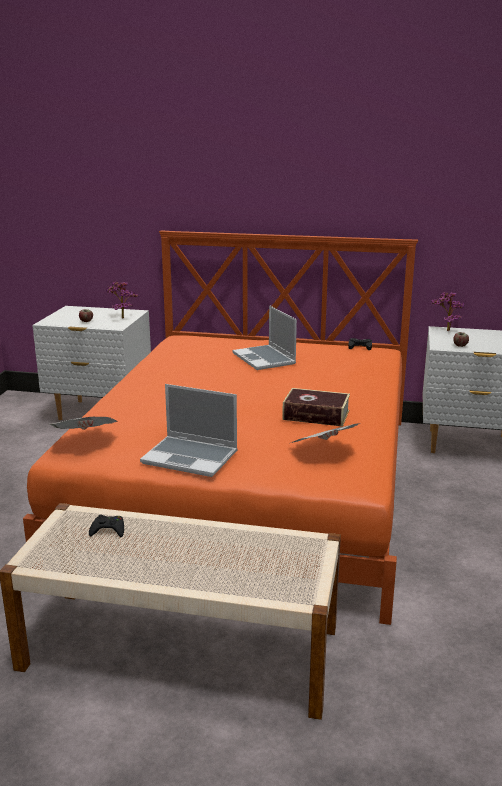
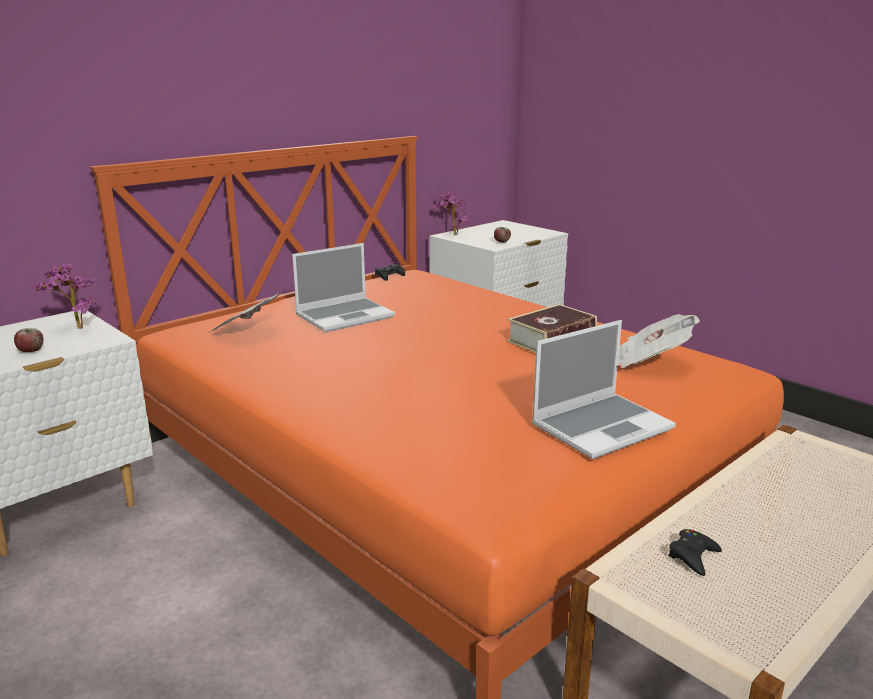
camera: 55 degrees left, 0 degrees up
newspaper [50,417,118,430] -> newspaper moved to [208,292,283,333]
laptop [233,305,297,370] -> laptop turned 45 degrees counterclockwise [292,243,395,332]

